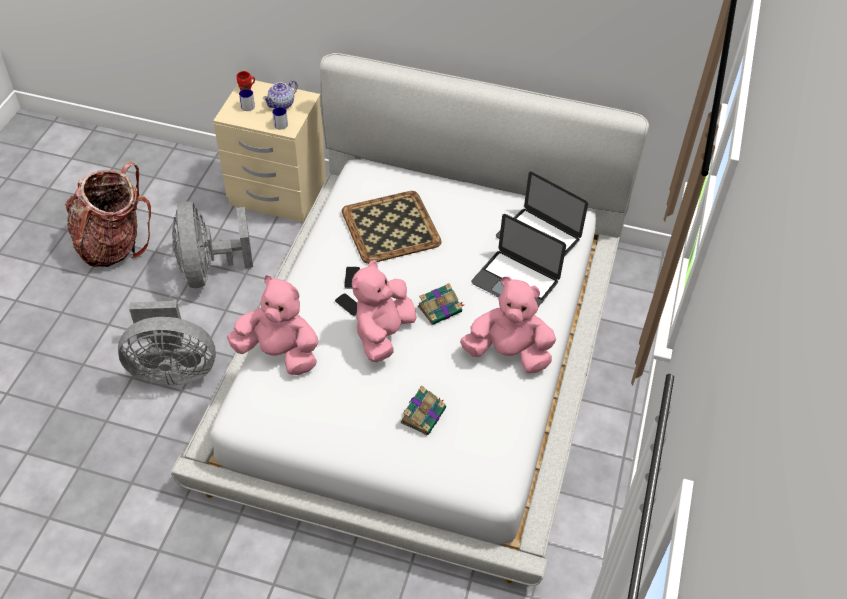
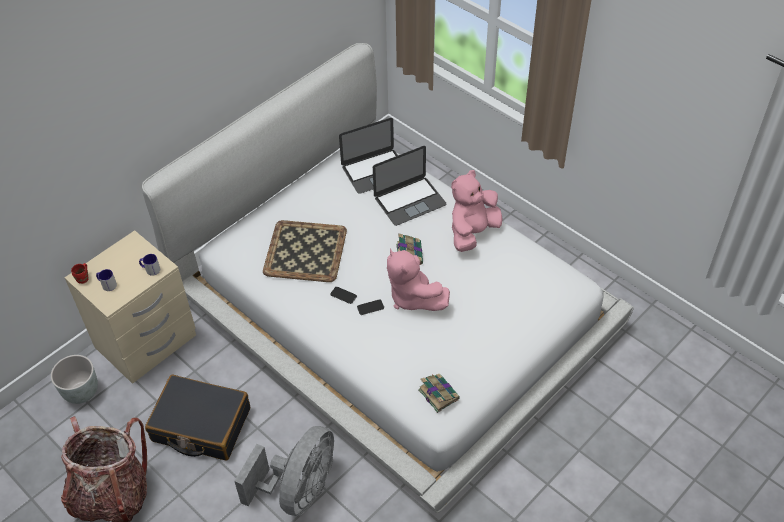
camera: 60 degrees left, 0 degrees up
grey fan [172,201,253,288] -> black suitcase [145,374,250,461]
pink plush toy [227,275,318,375] -> none
teapot [263,80,298,109] -> none
book [400,385,446,435] -> book moved to [418,374,460,413]
none -> grey planter [51,355,98,404]

